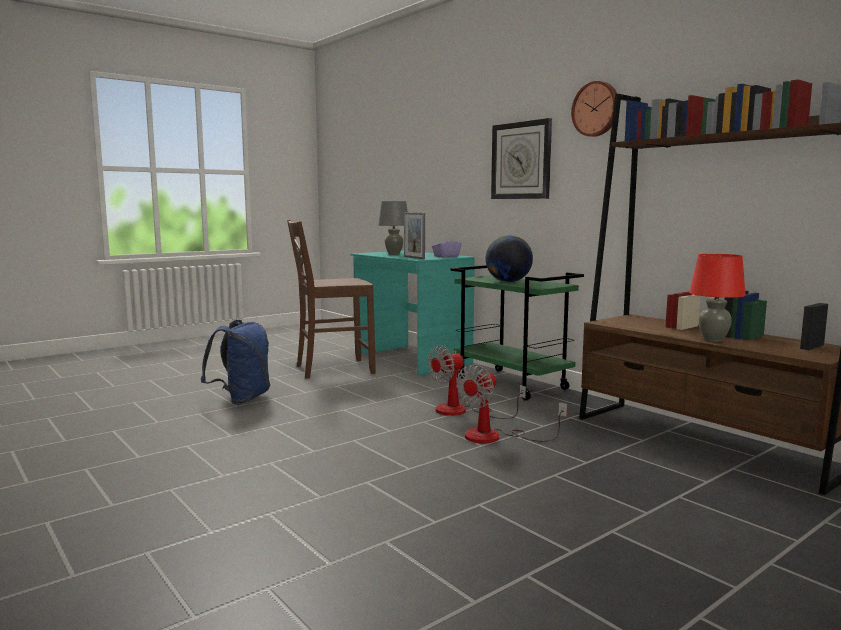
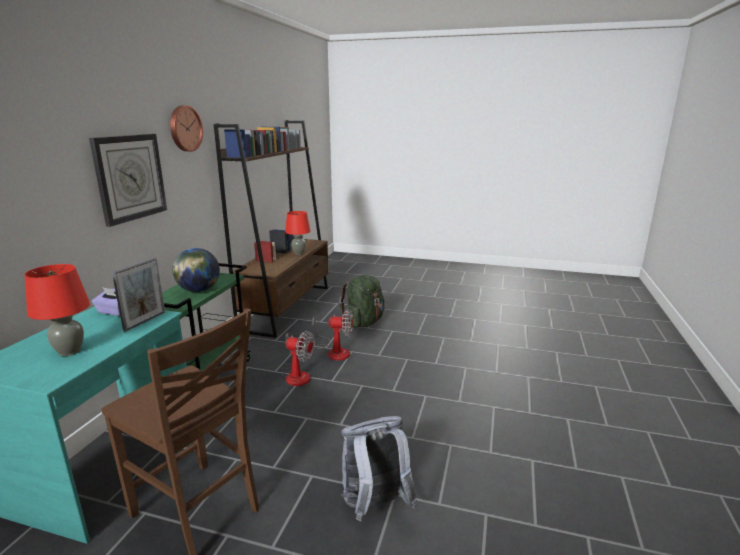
camera: 125 degrees left, 10 degrees up
blue backpack [201,320,270,404] -> grey backpack [341,416,418,521]
grey table lamp [378,201,408,255] -> red table lamp [24,264,90,356]
none -> green backpack [340,275,384,328]

